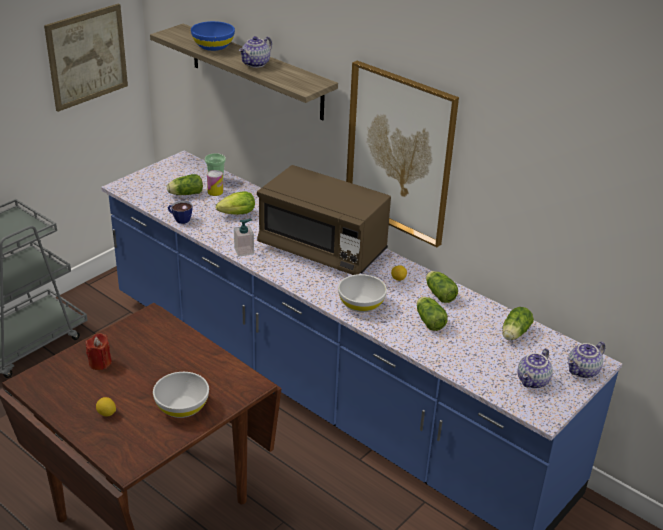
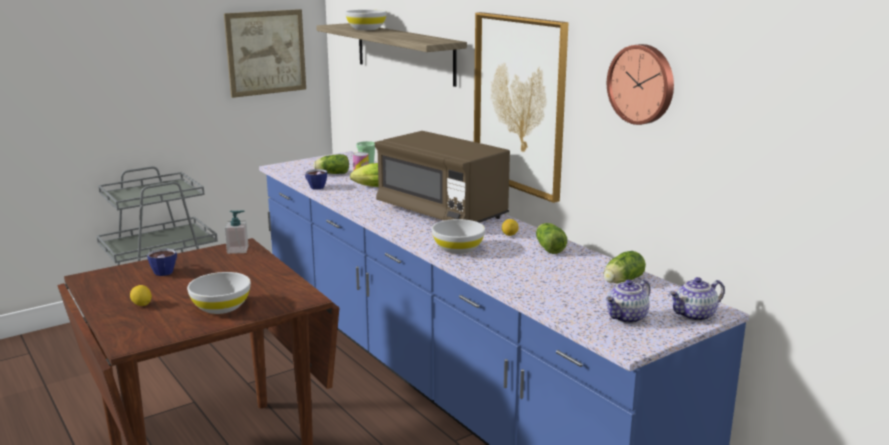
camera: 15 degrees right, 15 degrees down
red candle [85,333,112,370] -> cup [147,248,177,276]
blue bowl [191,21,235,51] -> white bowl [345,10,387,30]
soap dispenser [234,219,254,257] -> soap dispenser moved to [225,210,249,254]
teapot [239,36,272,68] -> none
lettuce [417,297,448,331] -> none
none -> wall clock [607,44,674,125]

